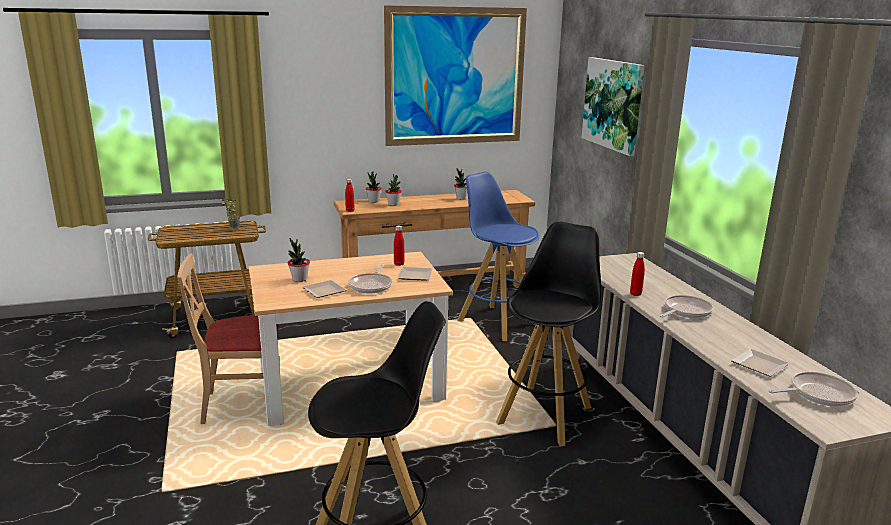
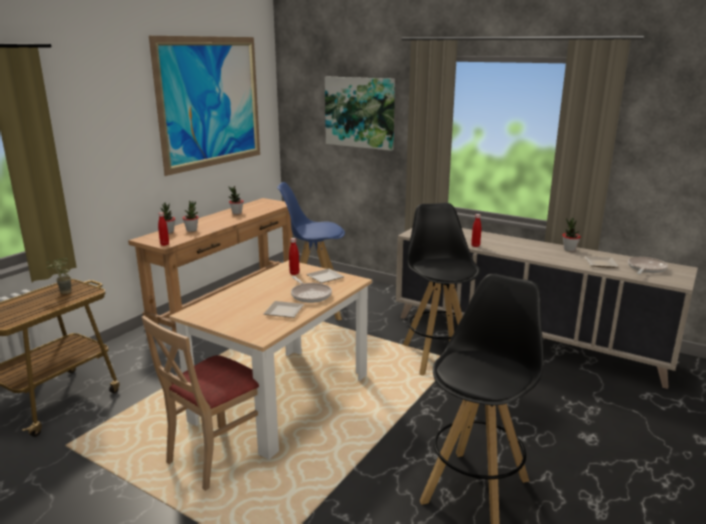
camera: 40 degrees left, 0 degrees up
potted plant [288,238,310,282] -> potted plant moved to [562,218,581,251]
frying pan [659,295,714,318] -> none

